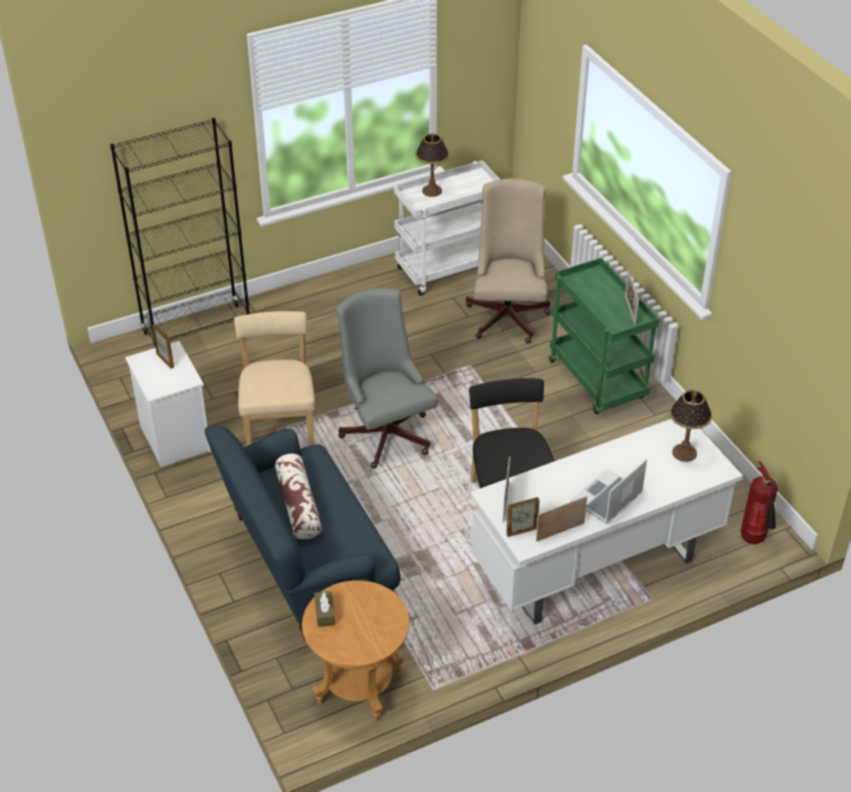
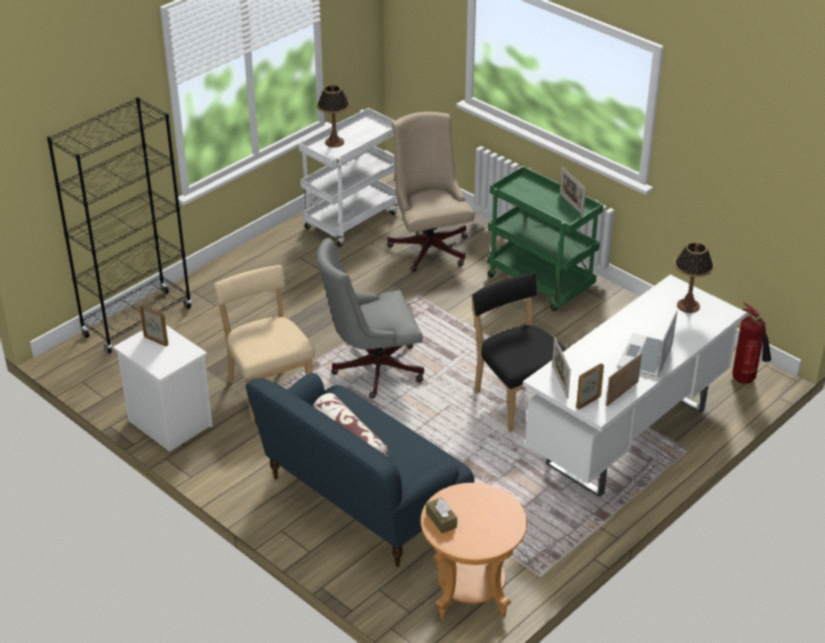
camera: 20 degrees left, 5 degrees down
grey office chair [336,288,438,468] -> grey office chair turned 60 degrees counterclockwise [316,238,424,399]

